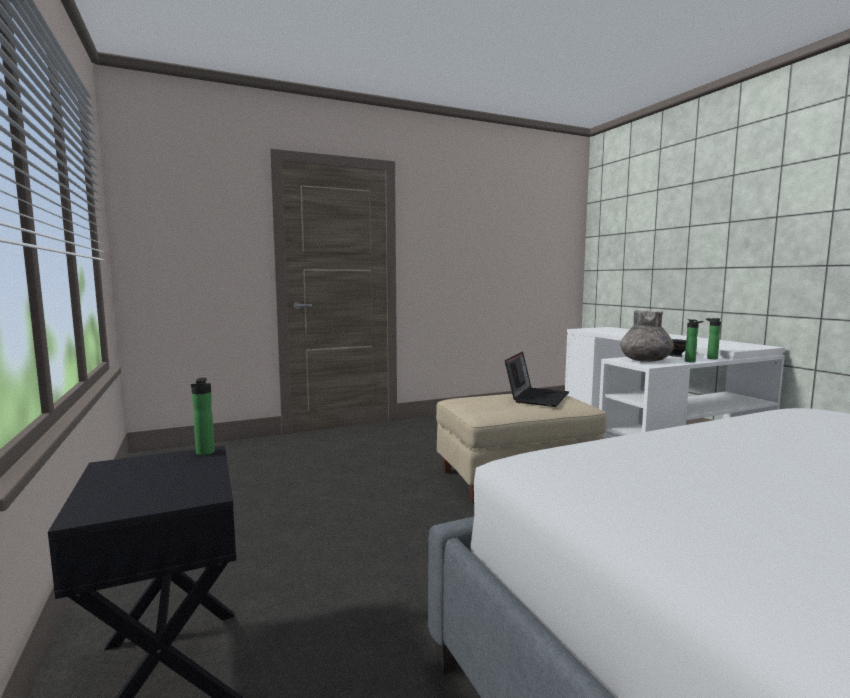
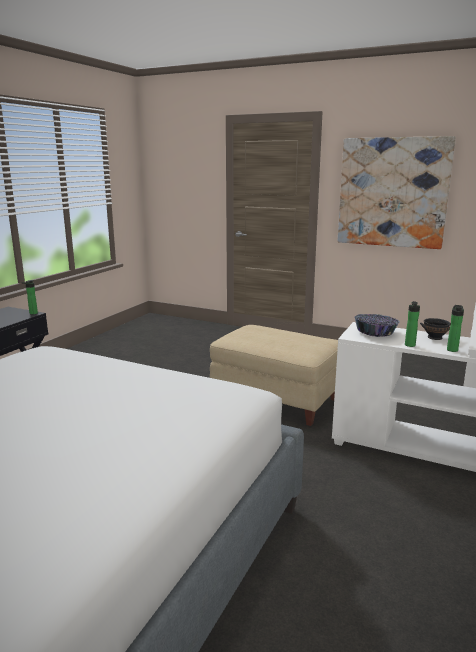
camera: 50 degrees right, 10 degrees up
laptop [505,352,569,407] -> none
grey vase [620,310,674,362] -> bowl [354,314,400,337]
none -> picture [338,136,456,249]

